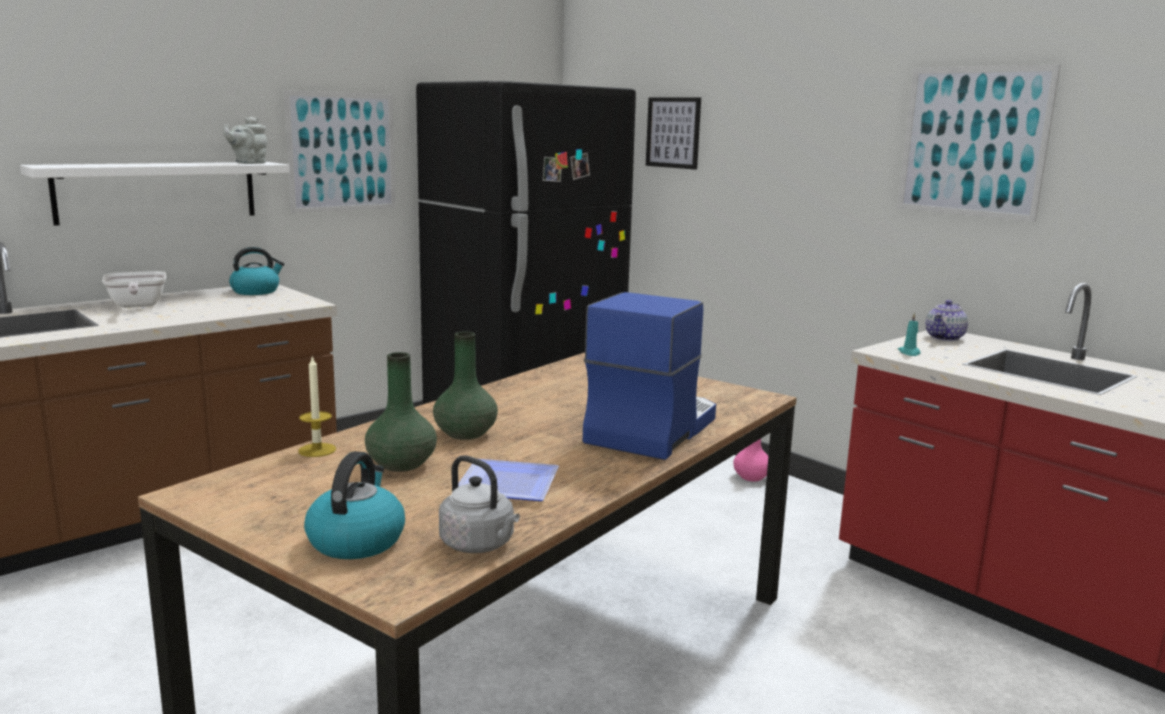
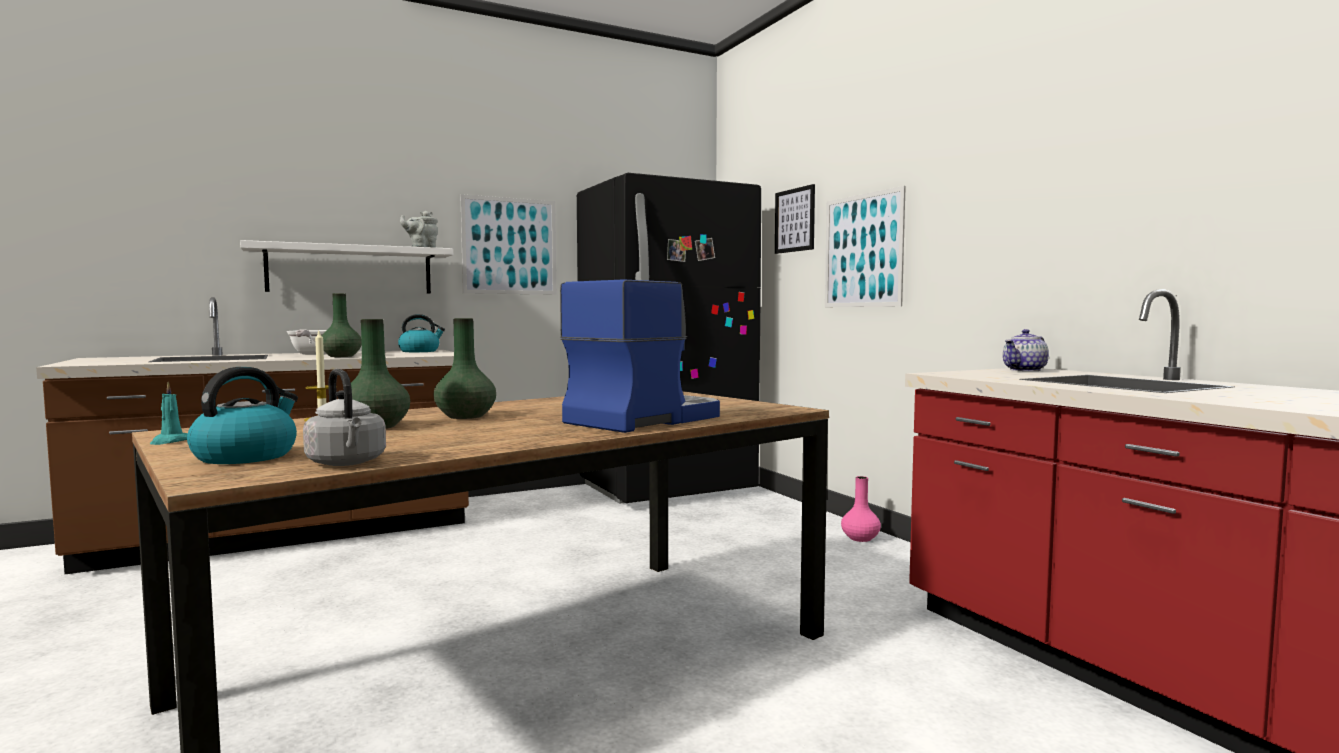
camera: 15 degrees right, 10 degrees down
plate [458,459,559,501] -> none
picture [897,64,1060,222] -> picture moved to [825,186,906,307]
turquoise candle [898,313,921,356] -> turquoise candle moved to [150,382,187,445]
none -> green vase [322,293,362,357]

